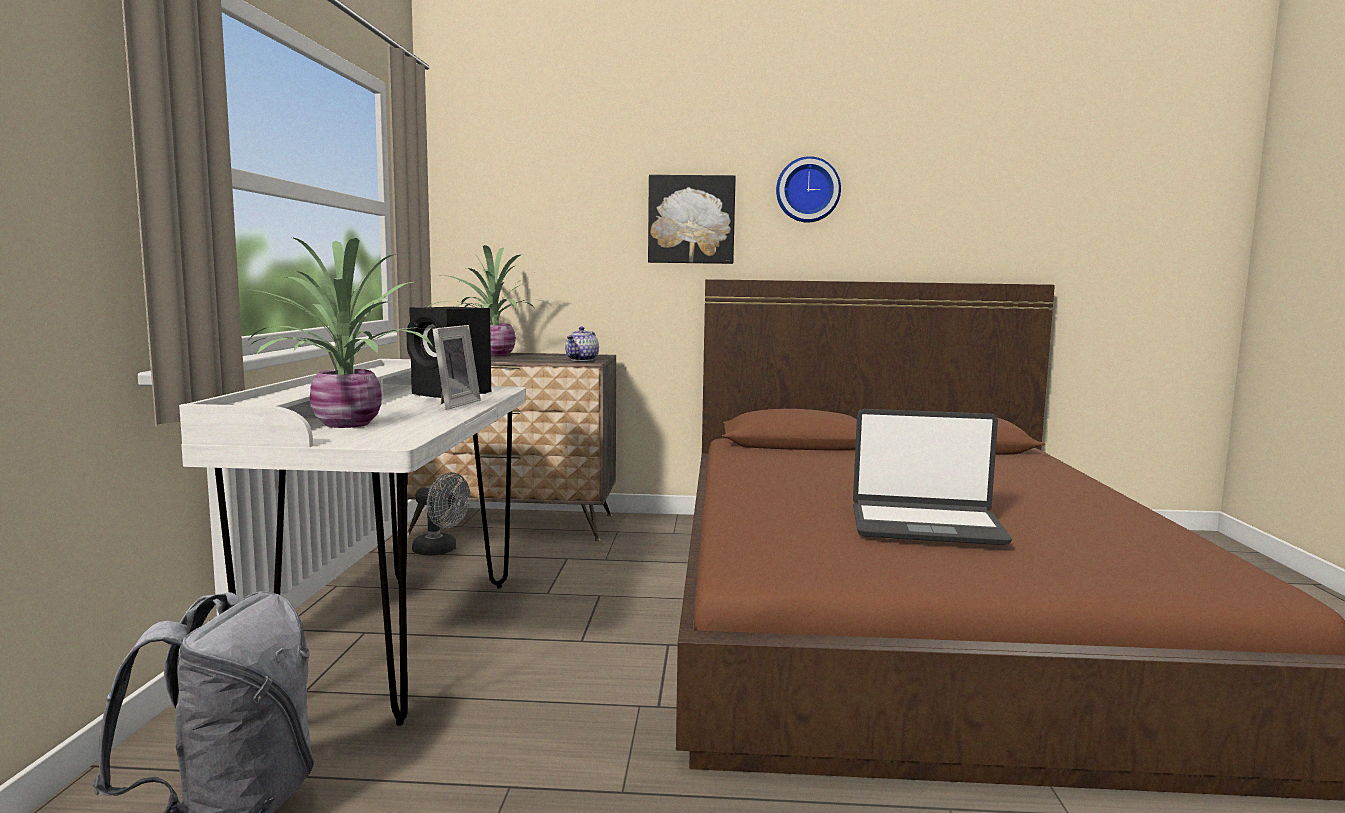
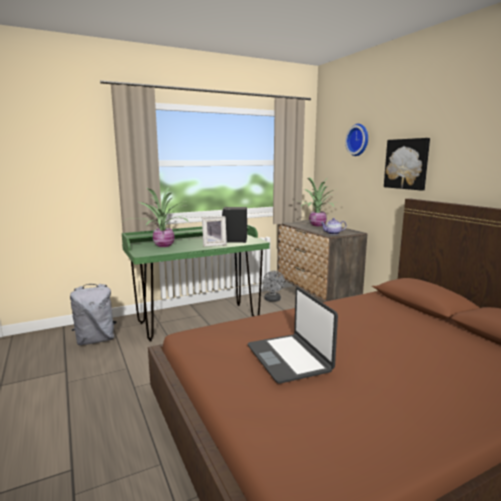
camera: 60 degrees right, 5 degrees up
white desk [179,359,526,726] -> green desk [122,224,270,342]
wall clock [776,156,841,223] -> wall clock moved to [345,124,368,156]

